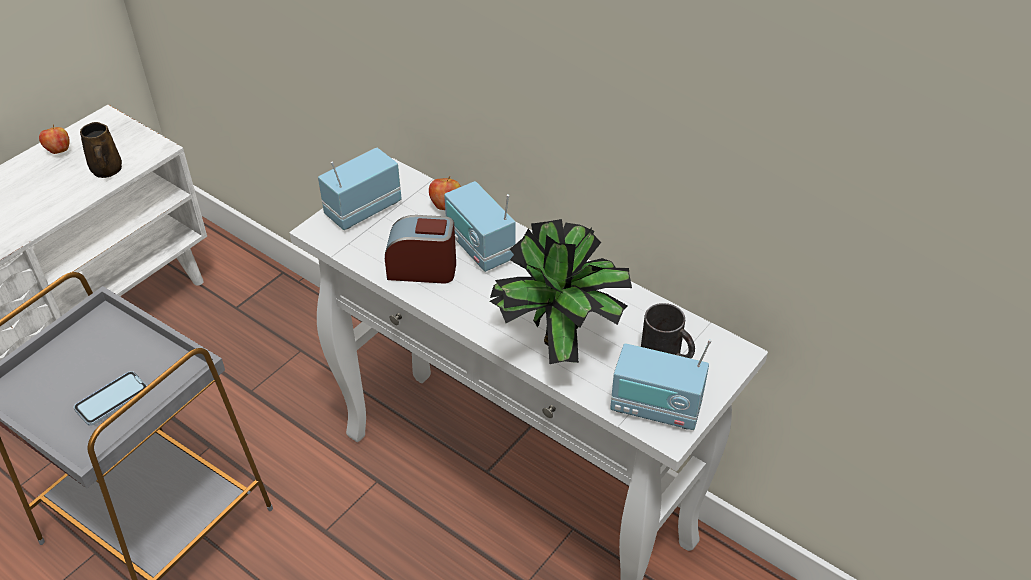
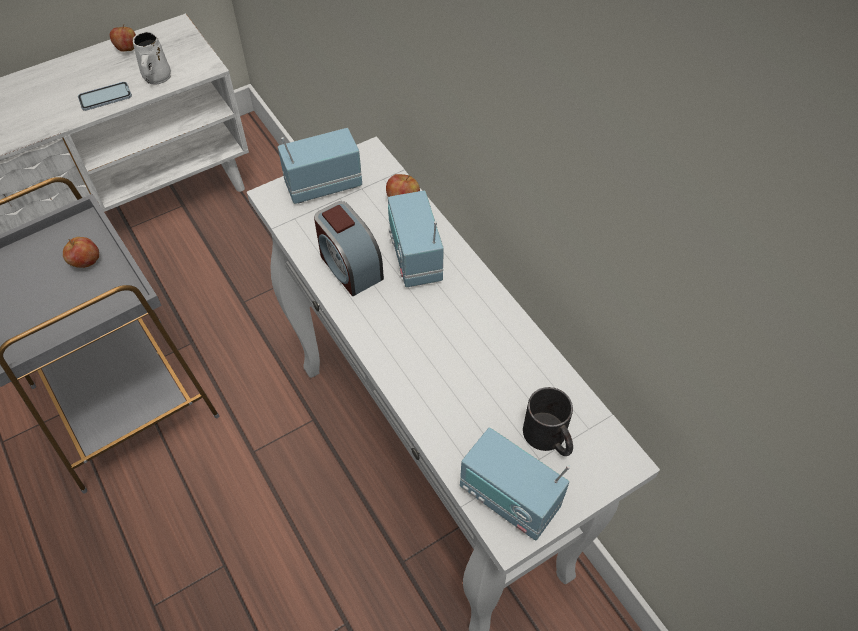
camera: 20 degrees right, 10 degrees up
phone [74,371,147,426] -> phone moved to [78,82,132,111]
brown mug [80,122,122,178] -> white mug [133,31,171,84]
alarm clock [385,215,456,284] -> alarm clock turned 150 degrees counterclockwise [314,201,384,296]
potted plant [490,219,632,364] -> none
none -> apple [63,237,99,268]

